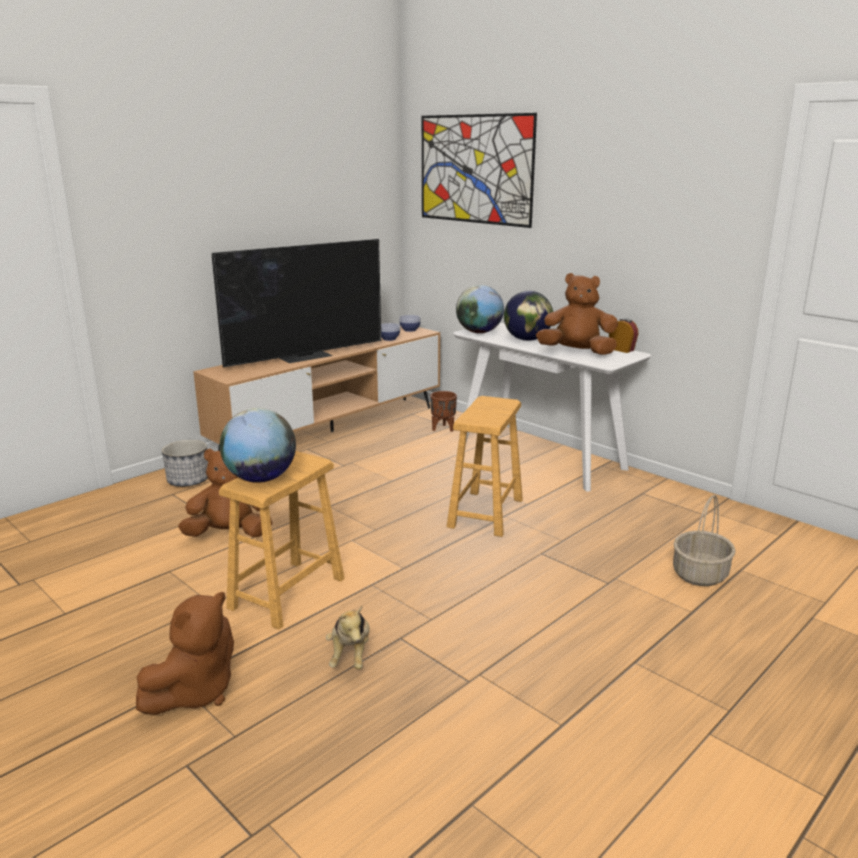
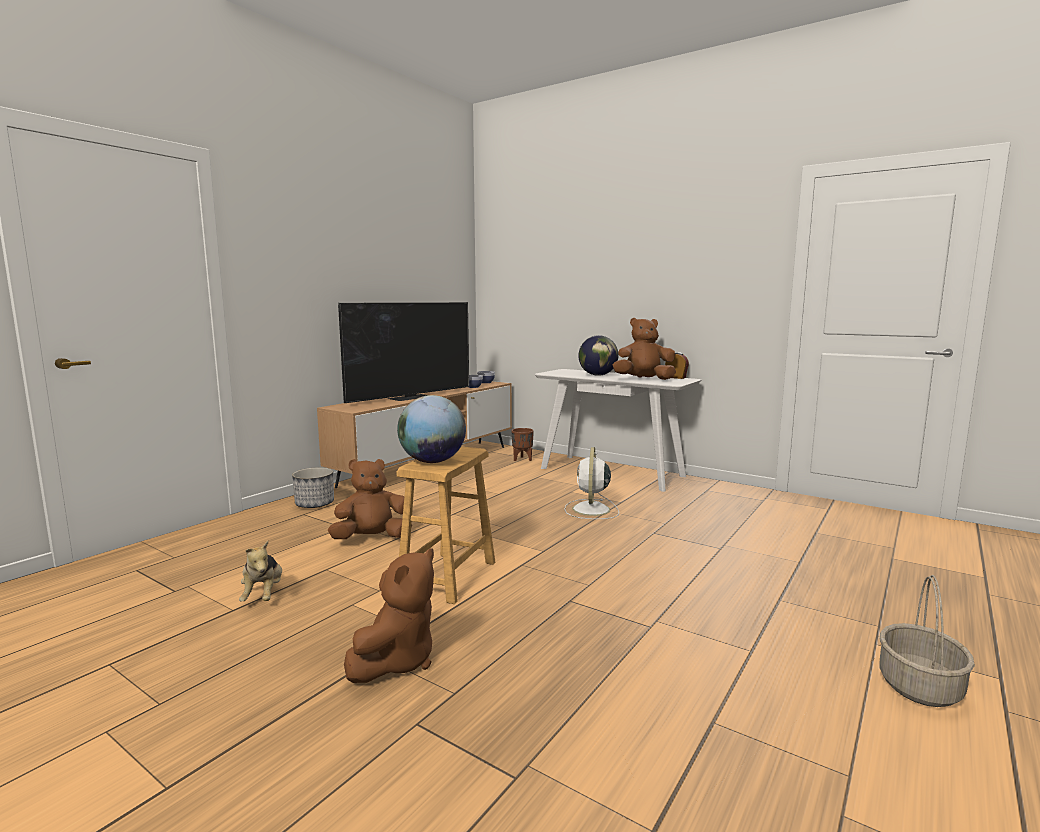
camera: 10 degrees left, 10 degrees down
plush toy [326,606,370,669] -> plush toy moved to [239,541,282,601]
picture [422,113,537,228] -> none
brown stool [447,396,523,537] -> white fan [564,447,619,519]
globe [456,285,504,333] -> none
basket [673,495,736,586] -> basket moved to [879,575,975,707]

